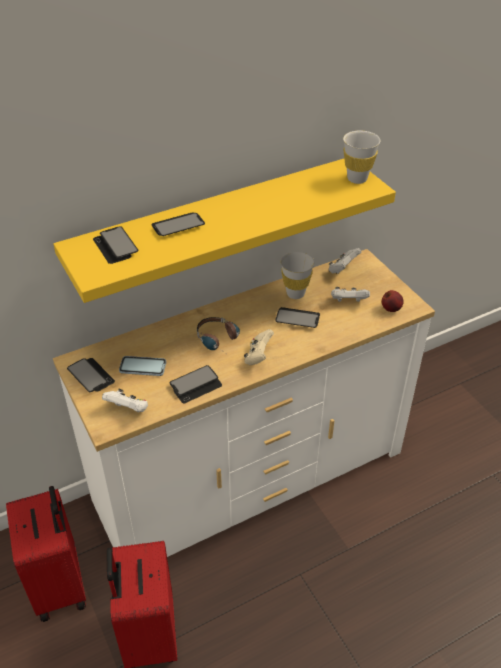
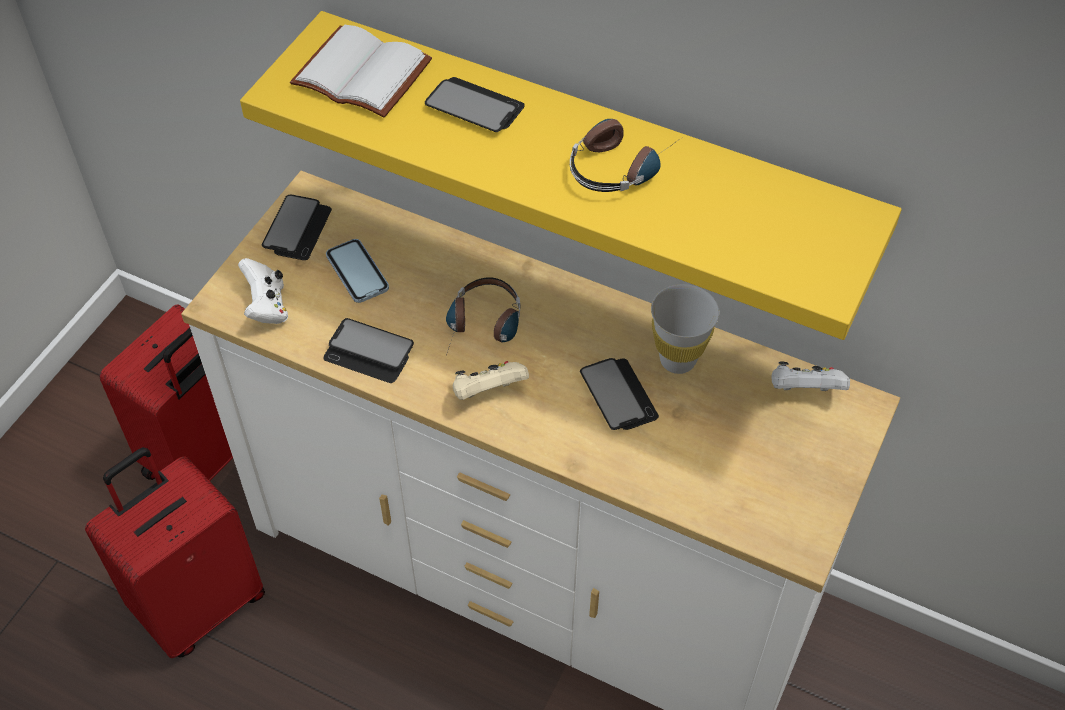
camera: 55 degrees right, 10 degrees up
phone [93,226,138,264] -> white book [290,25,432,118]
white game controller [331,287,370,302] -> none
white cup [343,131,380,184] -> none
apple [382,290,404,312] -> none
none -> headphones [570,119,683,192]

